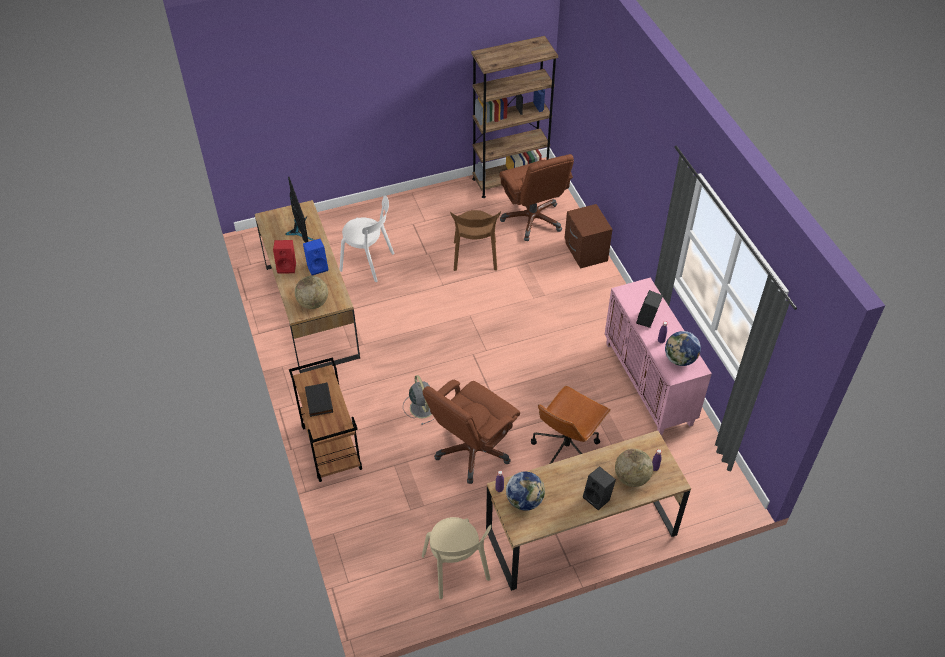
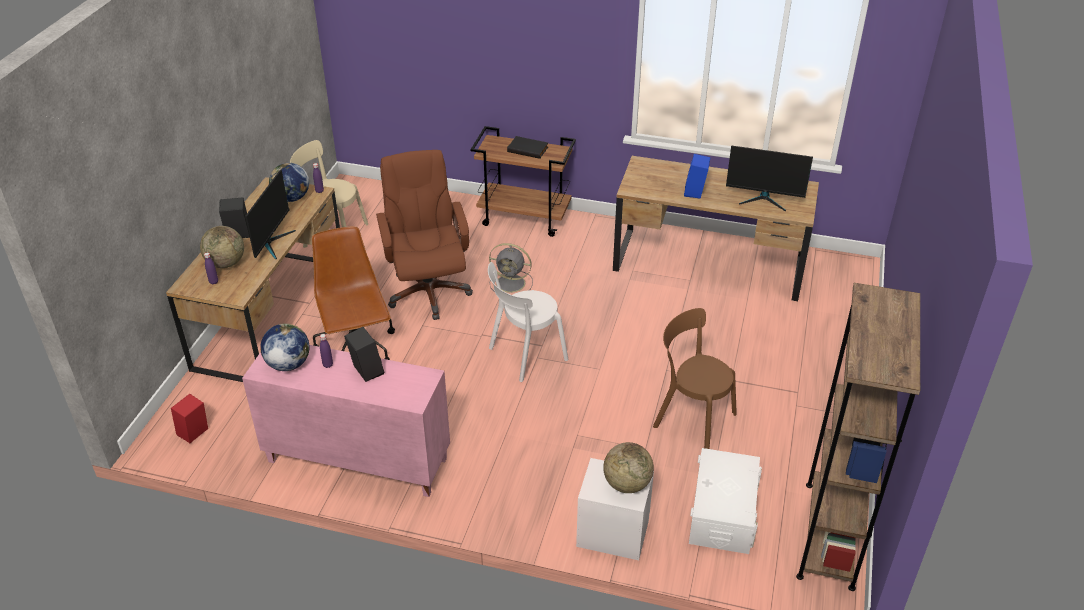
camera: 125 degrees right, 10 degrees down
red speaker [273,240,296,274] -> red speaker moved to [171,394,208,443]
globe [295,276,328,309] -> globe moved to [603,442,654,493]
white chair [339,195,394,282] -> white chair moved to [488,262,568,382]
brown office chair [499,154,574,241] -> white storage box [689,448,762,554]
brown nightstand [564,204,613,269] -> white nightstand [576,458,654,560]
none -> monitor [245,170,296,259]

